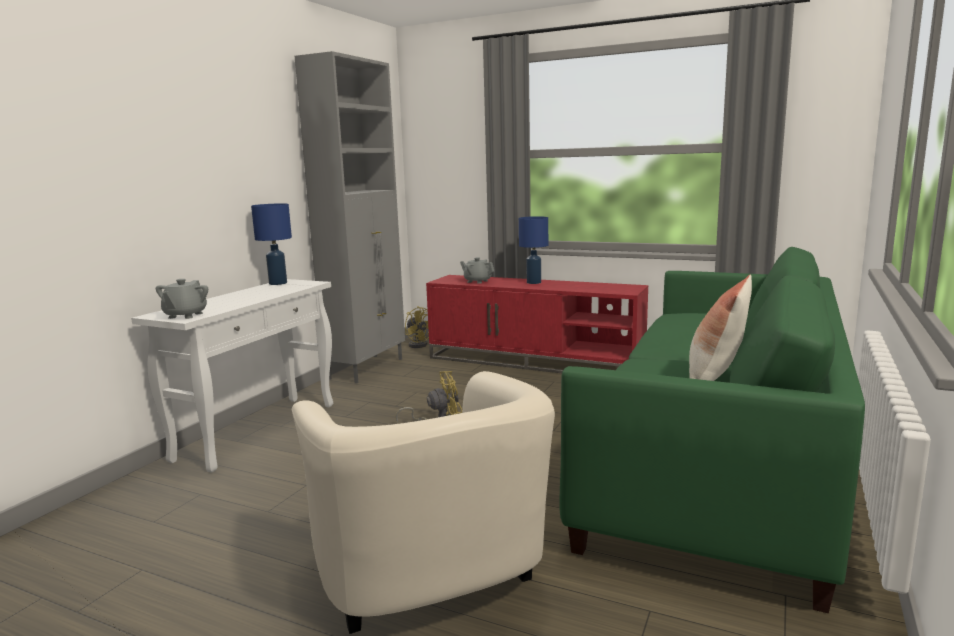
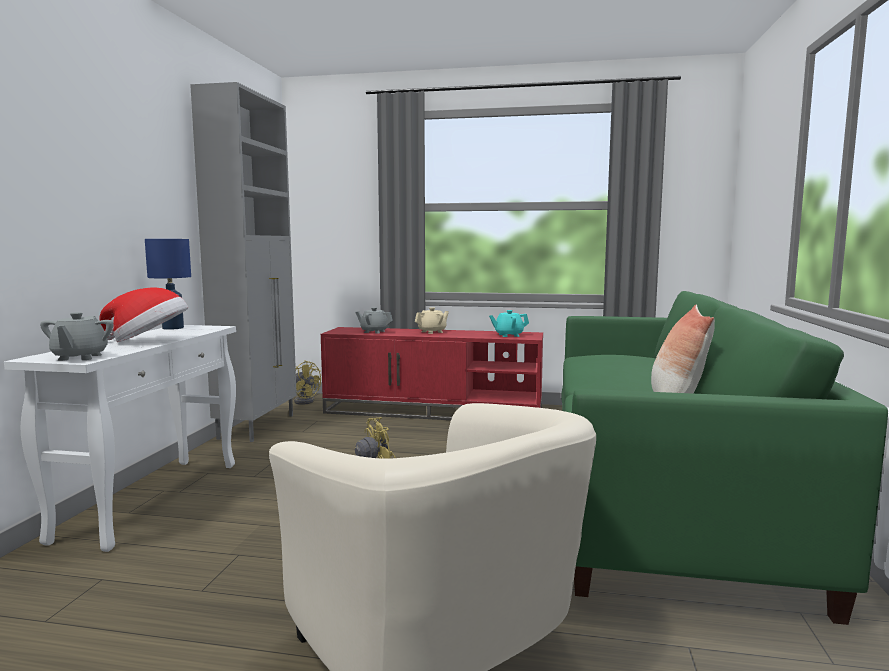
camera: 15 degrees left, 5 degrees down
blue table lamp [519,216,548,284] -> beige teapot [415,307,449,334]
none -> hat [99,287,188,342]
none -> turquoise teapot [489,310,529,337]

